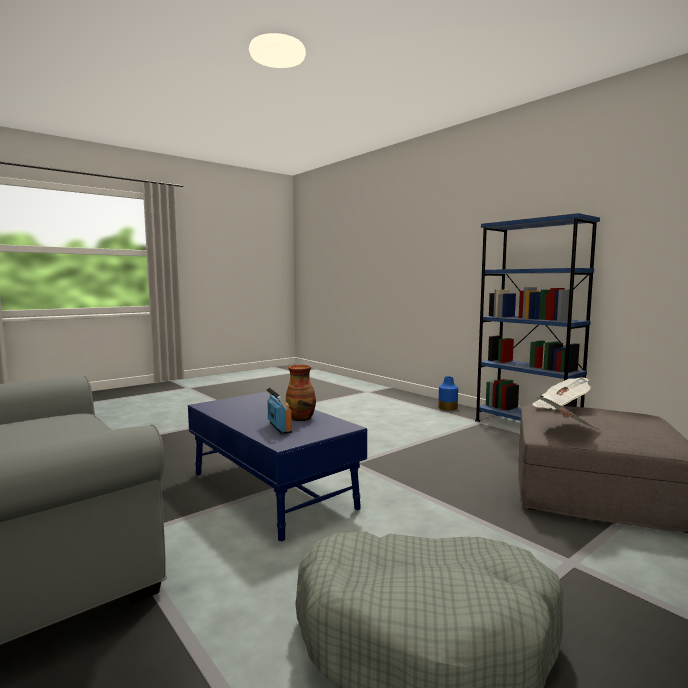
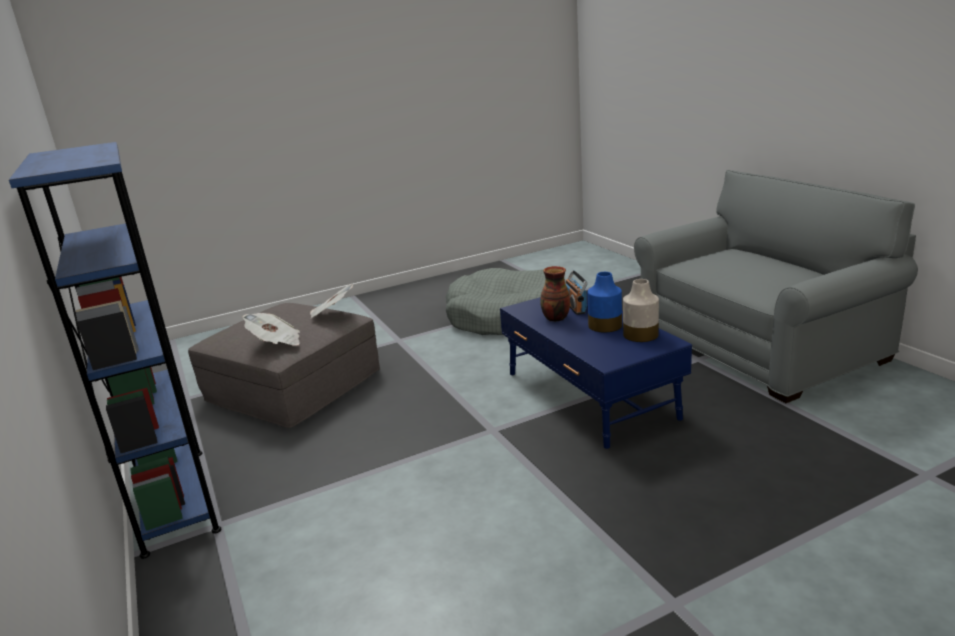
camera: 165 degrees left, 15 degrees up
blue vase [438,376,458,410] -> blue vase moved to [588,272,622,332]
none -> beige vase [623,279,659,342]

